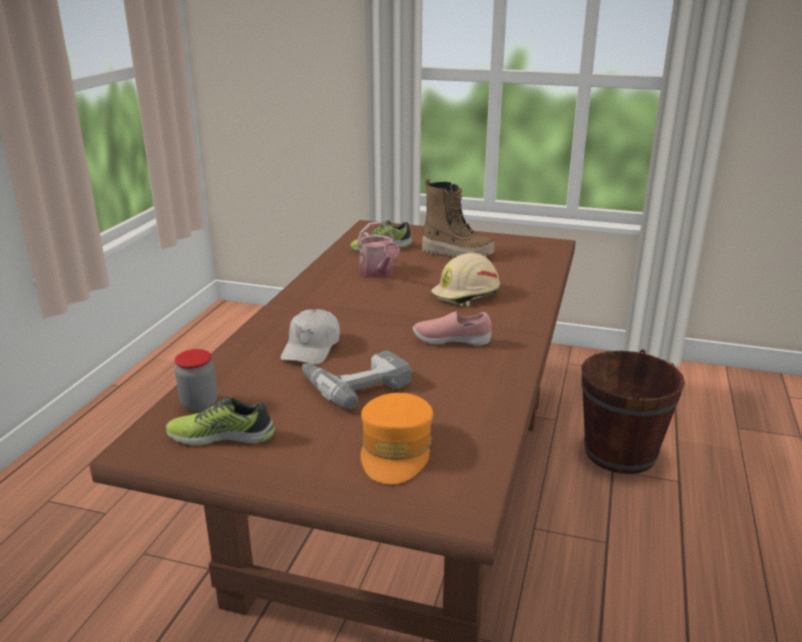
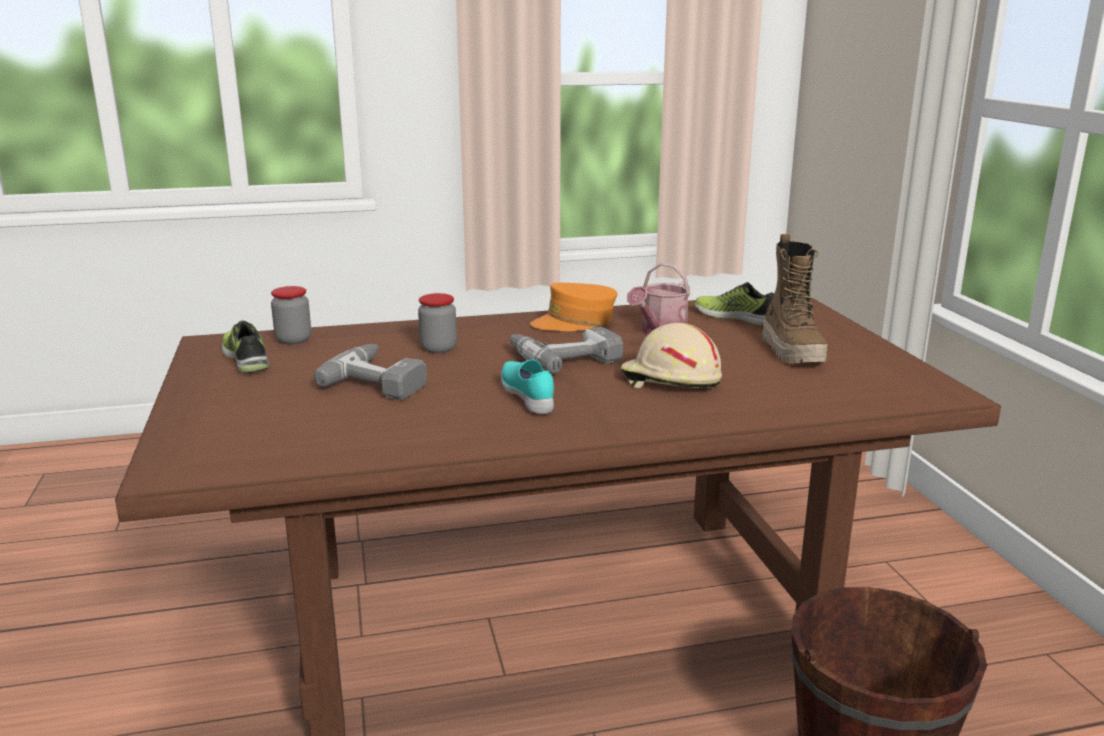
camera: 60 degrees right, 5 degrees down
white cap [280,309,340,365] -> jar [418,293,457,353]
orange cap [360,393,433,484] -> orange cap moved to [530,283,618,331]
pink shoe [413,311,492,345] -> turquoise shoe [501,360,554,414]
none -> power drill [510,327,623,374]

